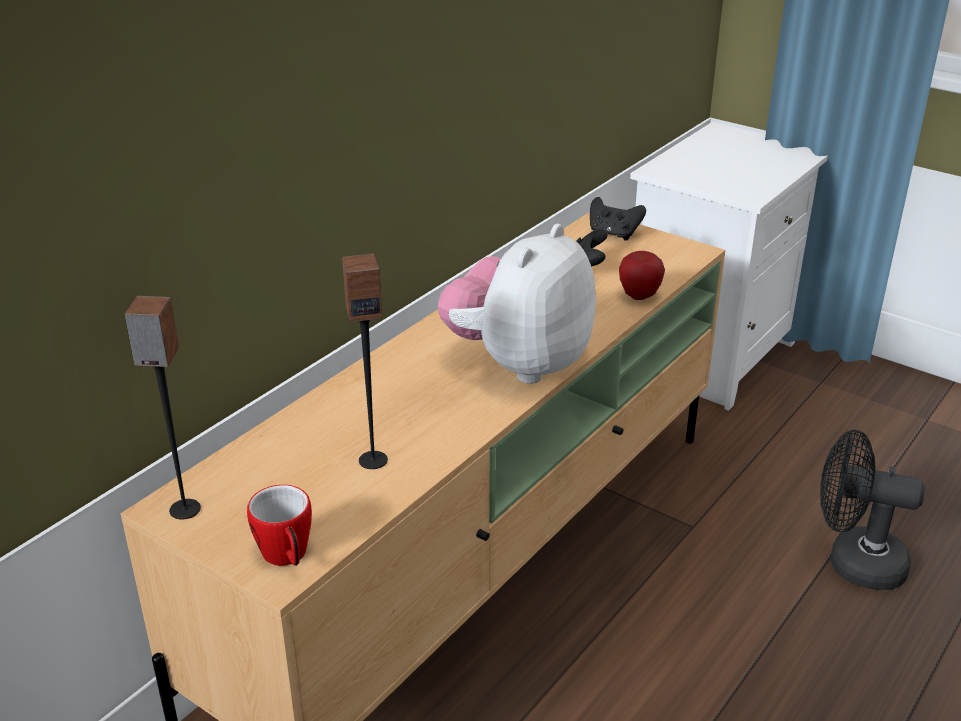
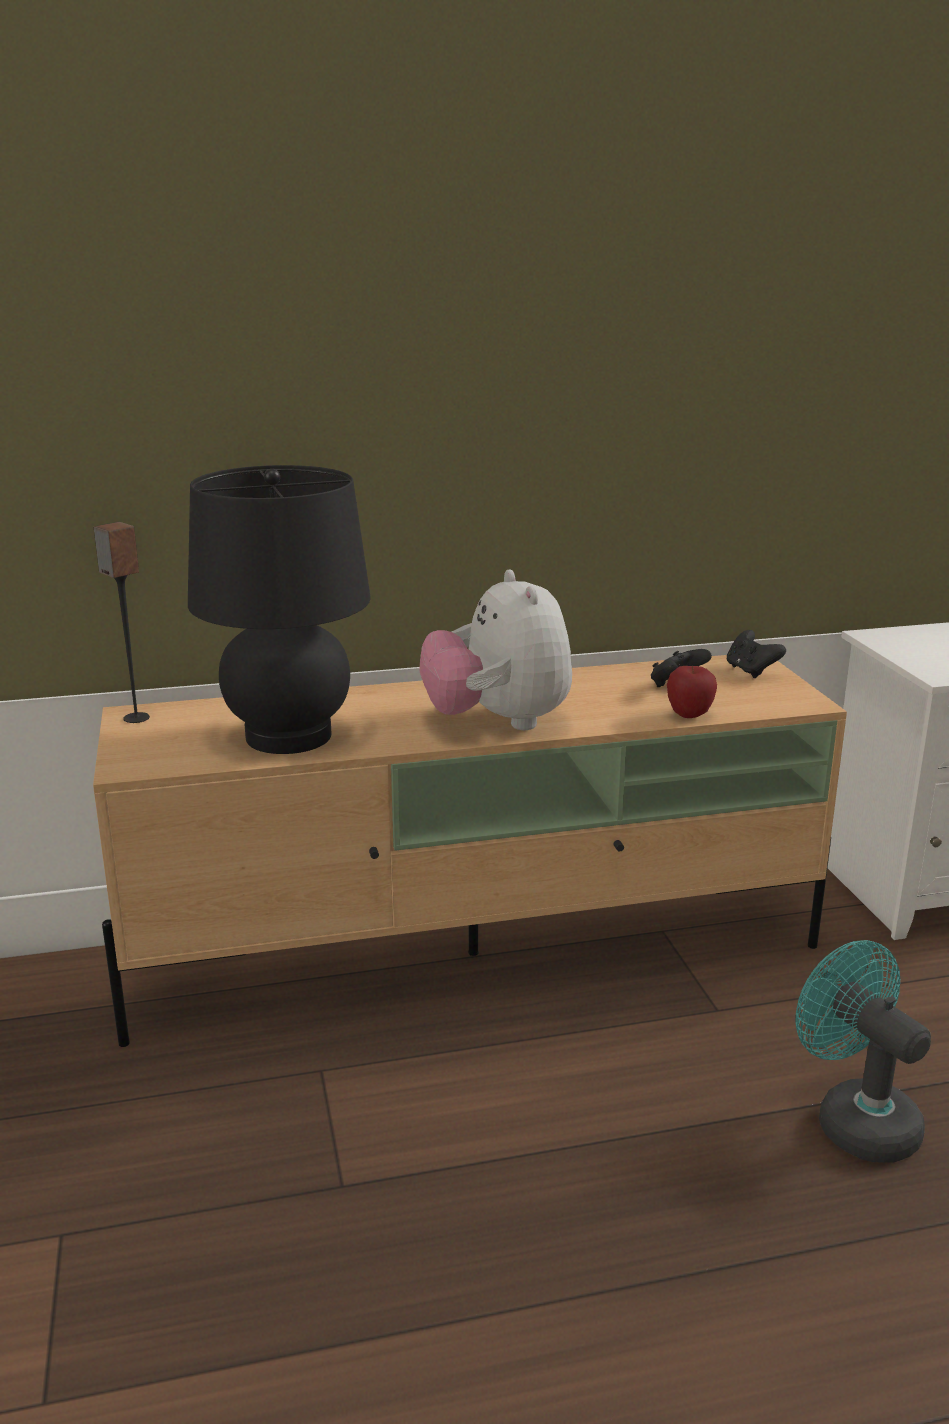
camera: 40 degrees right, 10 degrees down
mug [247,485,312,566] -> none
speaker [342,254,388,469] -> black table lamp [188,465,370,754]
plush toy [438,224,596,384] -> plush toy turned 90 degrees counterclockwise [419,570,572,730]
black fan [820,430,925,590] -> turquoise fan [795,940,931,1163]

